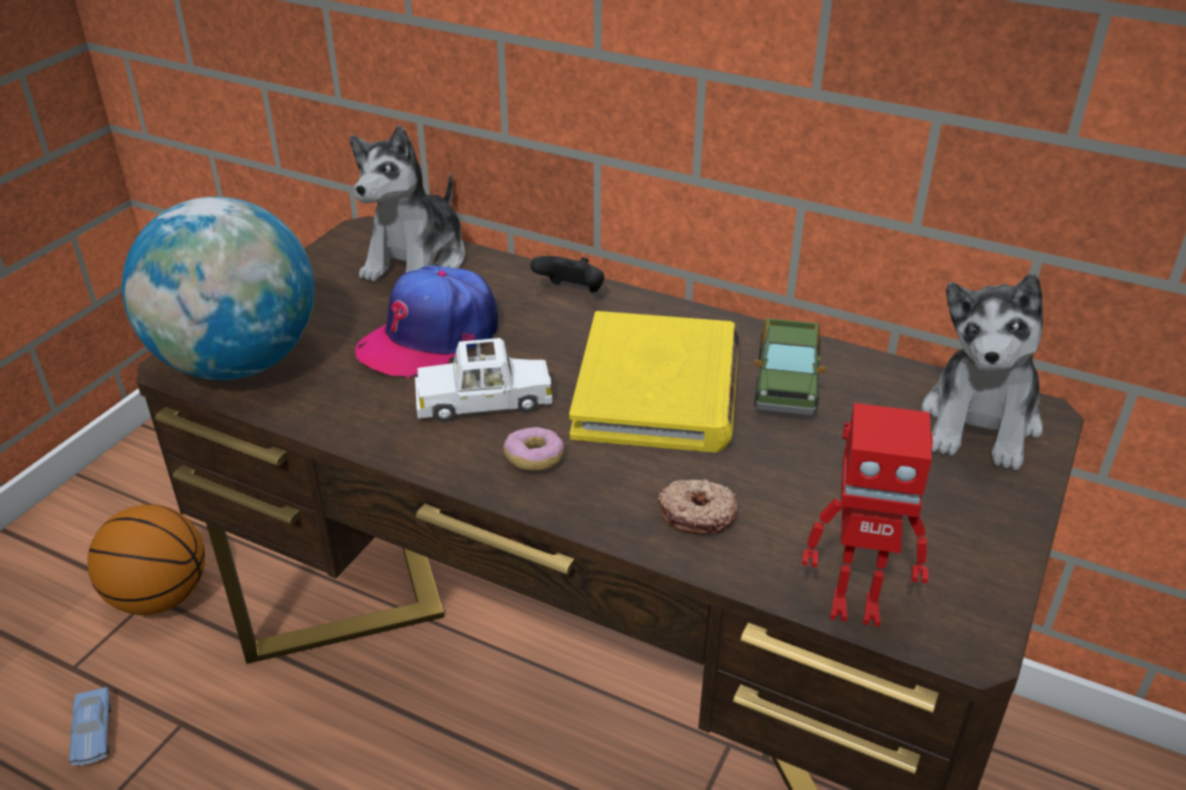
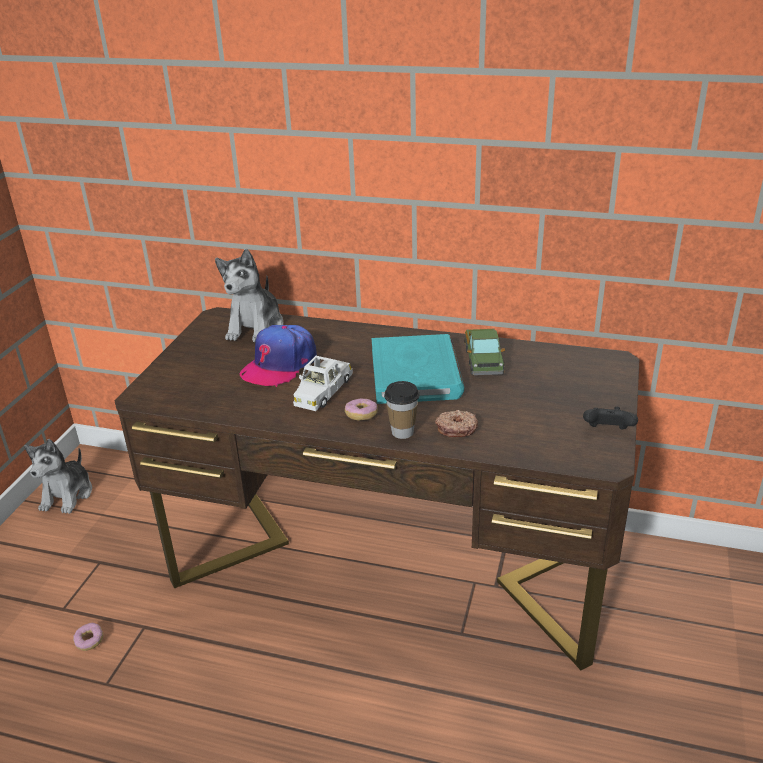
camera: 10 degrees left, 5 degrees down
blue toy car [69,687,111,766] -> donut [73,623,103,651]
basketball [87,504,205,615] -> none
globe [122,196,315,380] -> none
white toy car [415,338,552,422] -> white toy car turned 135 degrees clockwise [293,356,353,411]
black game controller [530,256,604,292] -> black game controller moved to [583,407,638,430]
yellow book [569,311,739,453] -> turquoise book [372,334,464,404]
toy robot [802,403,933,627] -> none
plush toy [922,273,1043,470] -> plush toy moved to [24,439,92,514]
none -> cup [384,381,419,439]

